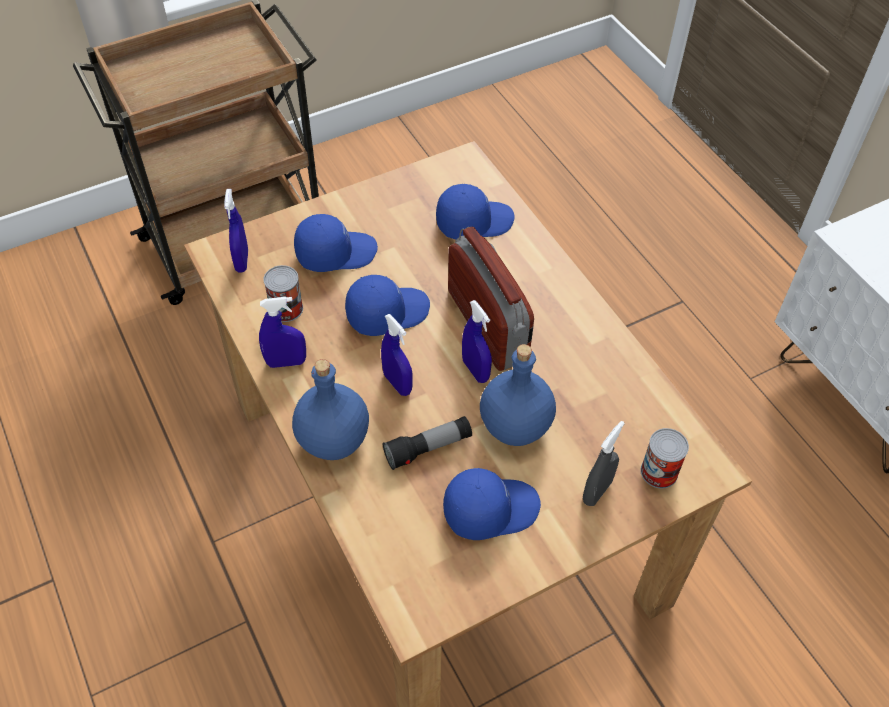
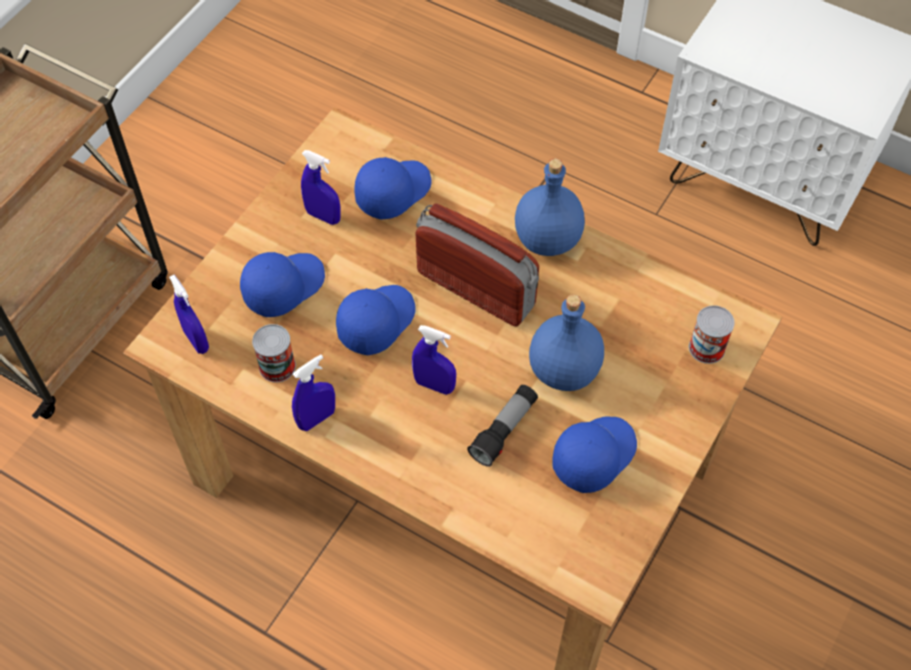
camera: 30 degrees left, 5 degrees up
blue bottle [292,359,369,460] -> blue bottle moved to [515,158,585,256]
blue spray bottle [462,300,492,383] -> blue spray bottle moved to [301,150,341,225]
grey spray bottle [583,421,625,506] -> none

